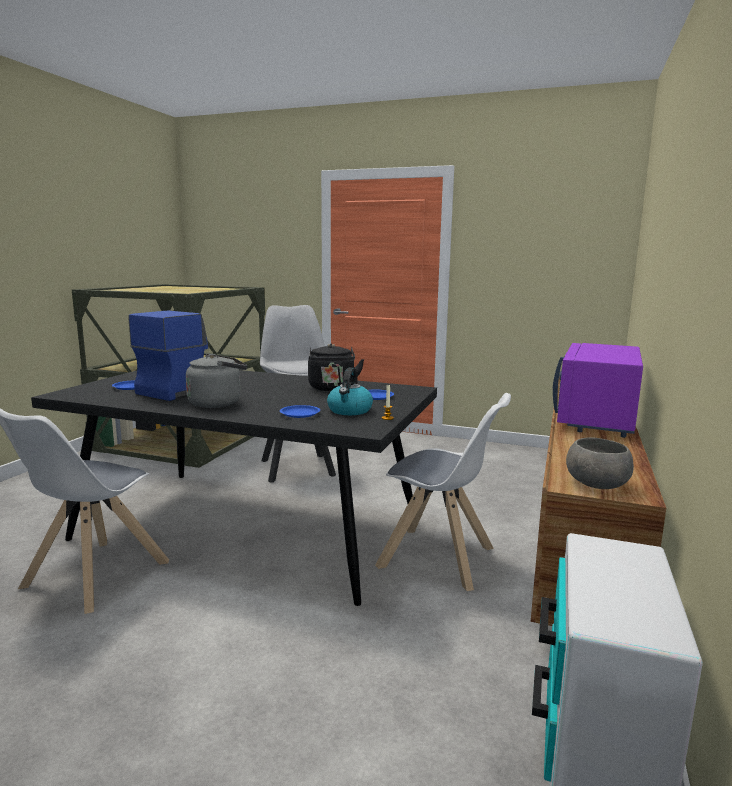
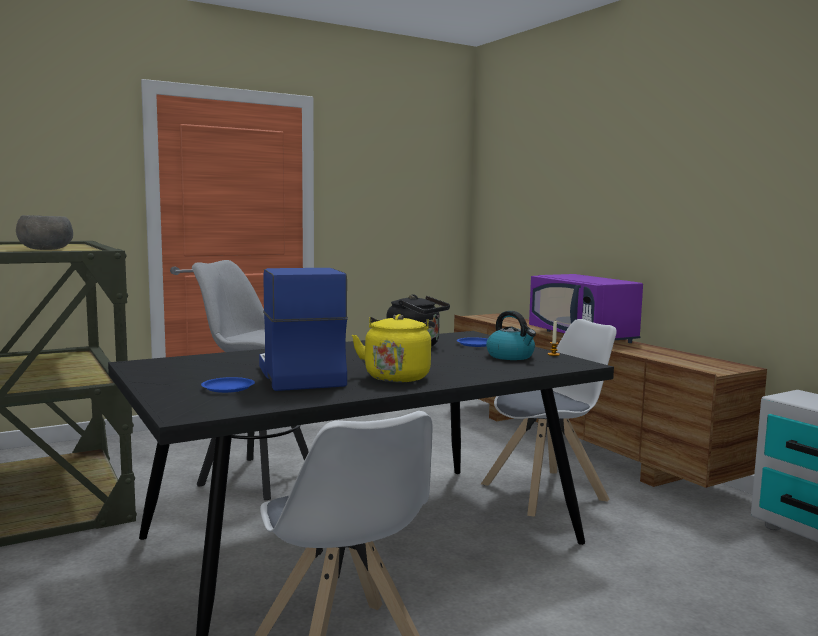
camera: 50 degrees left, 5 degrees down
grey kettle [186,354,247,408] -> yellow kettle [352,314,435,382]
blue plate [280,405,320,418] -> none
grey bowl [566,437,634,489] -> grey bowl moved to [16,215,73,250]

